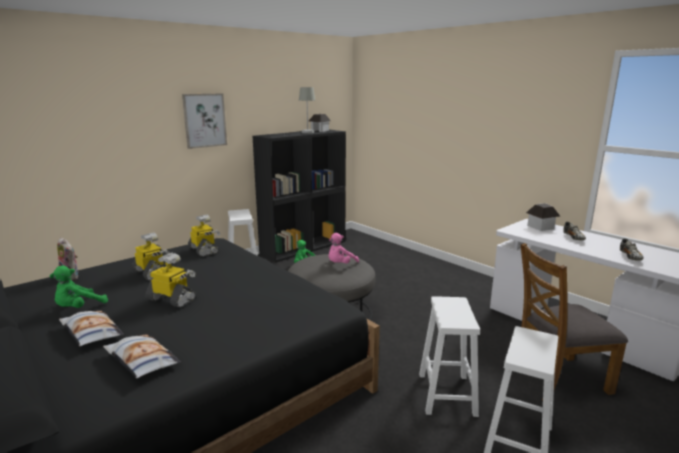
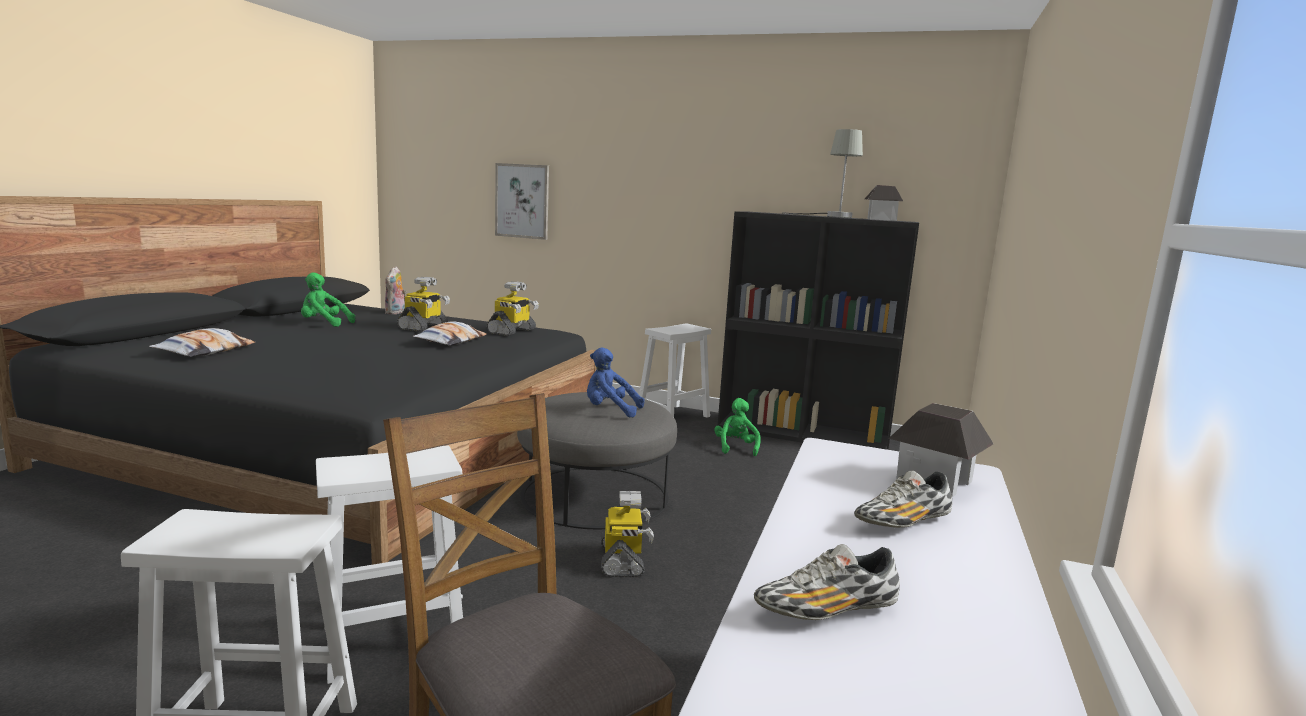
camera: 60 degrees right, 5 degrees down
pillow [59,311,124,346] -> pillow moved to [413,321,487,346]
toy robot [145,253,196,308] -> toy robot moved to [601,491,654,577]
picture [182,93,227,149] -> picture moved to [495,163,549,240]
pink plush toy [328,233,359,264] -> blue plush toy [587,347,644,417]

